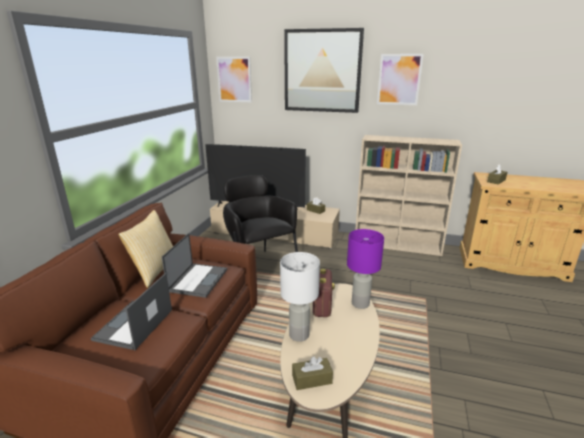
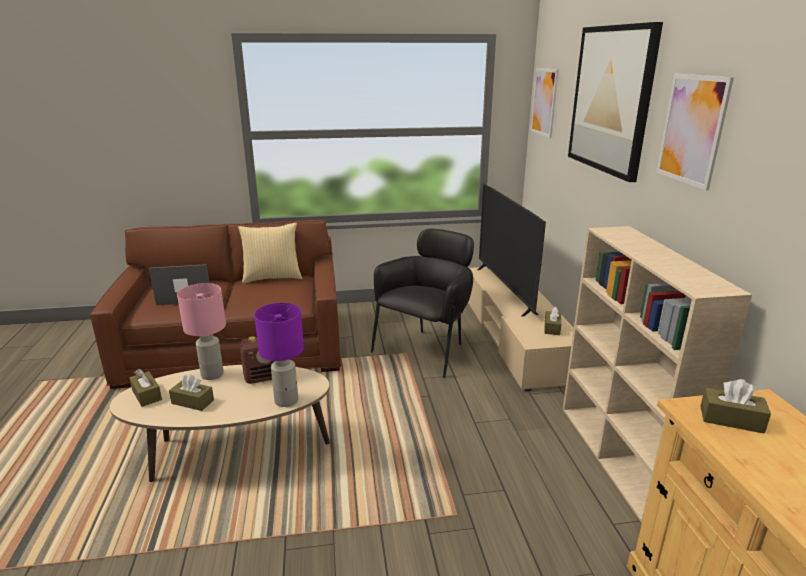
camera: 65 degrees right, 0 degrees up
laptop [162,233,227,298] -> none
white table lamp [280,252,320,342] -> pink table lamp [177,283,226,380]
none -> brown tissue box [169,374,214,411]

